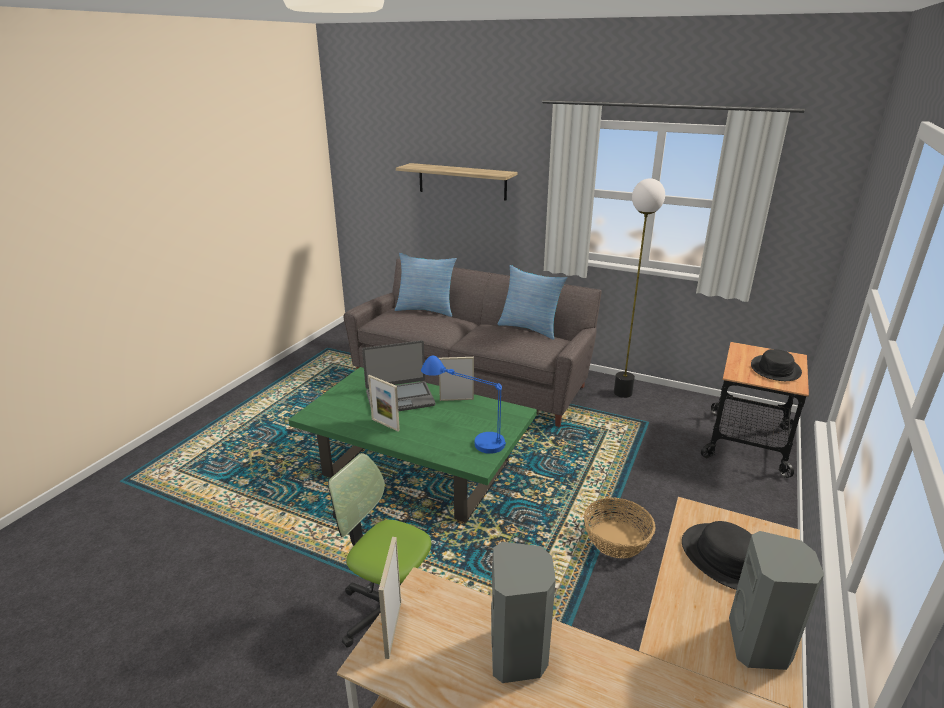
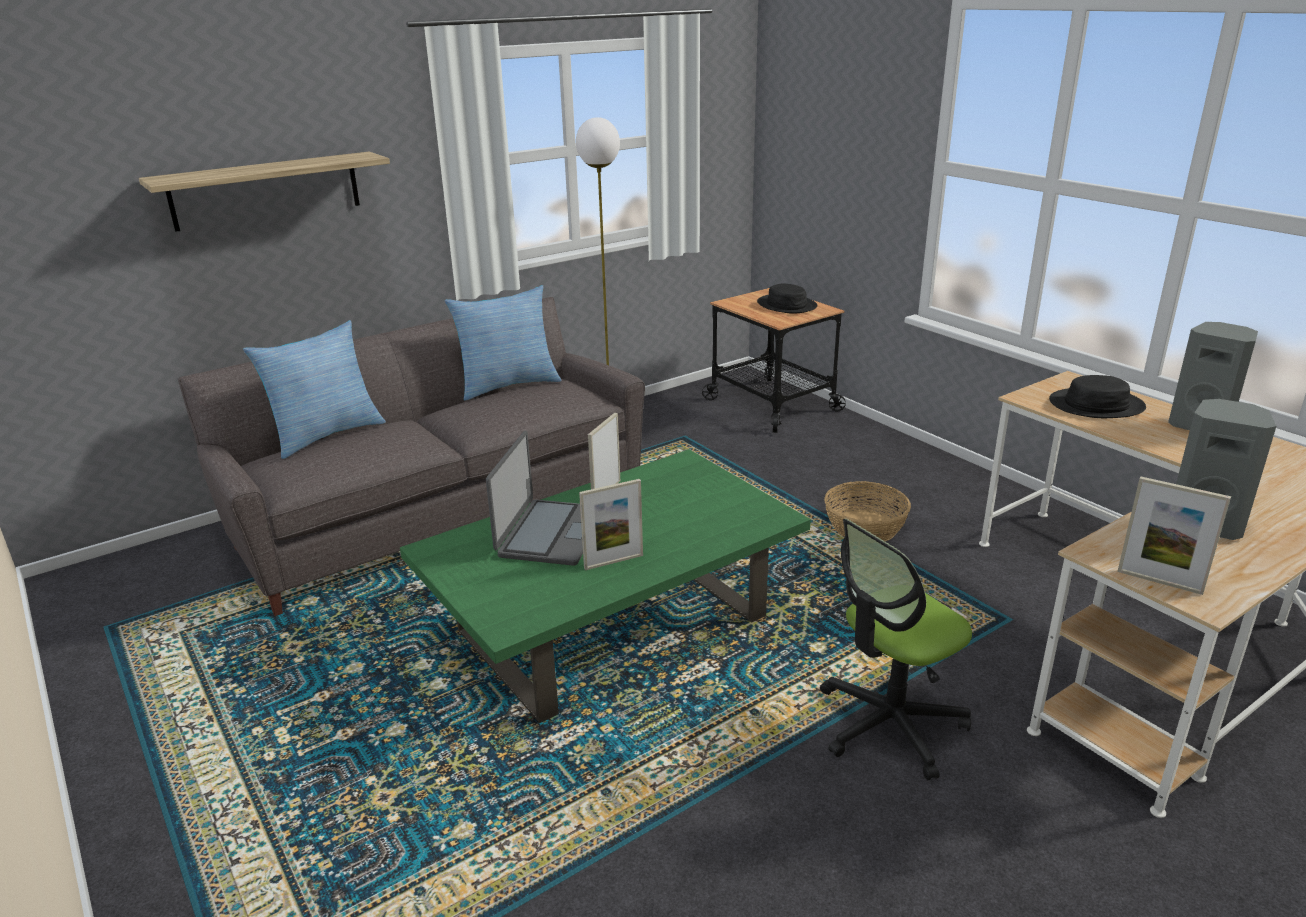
camera: 60 degrees left, 0 degrees up
blue table lamp [421,356,506,454] -> none

